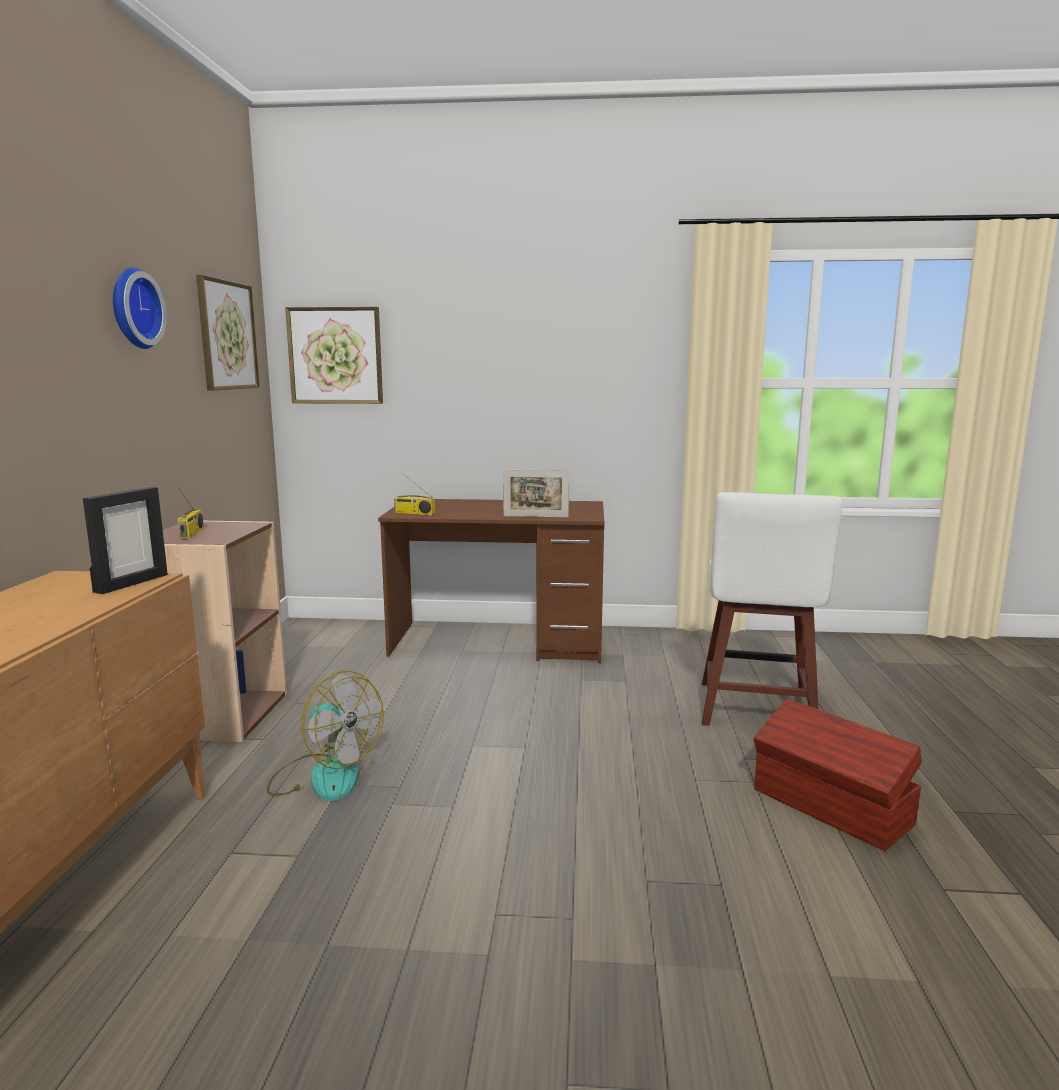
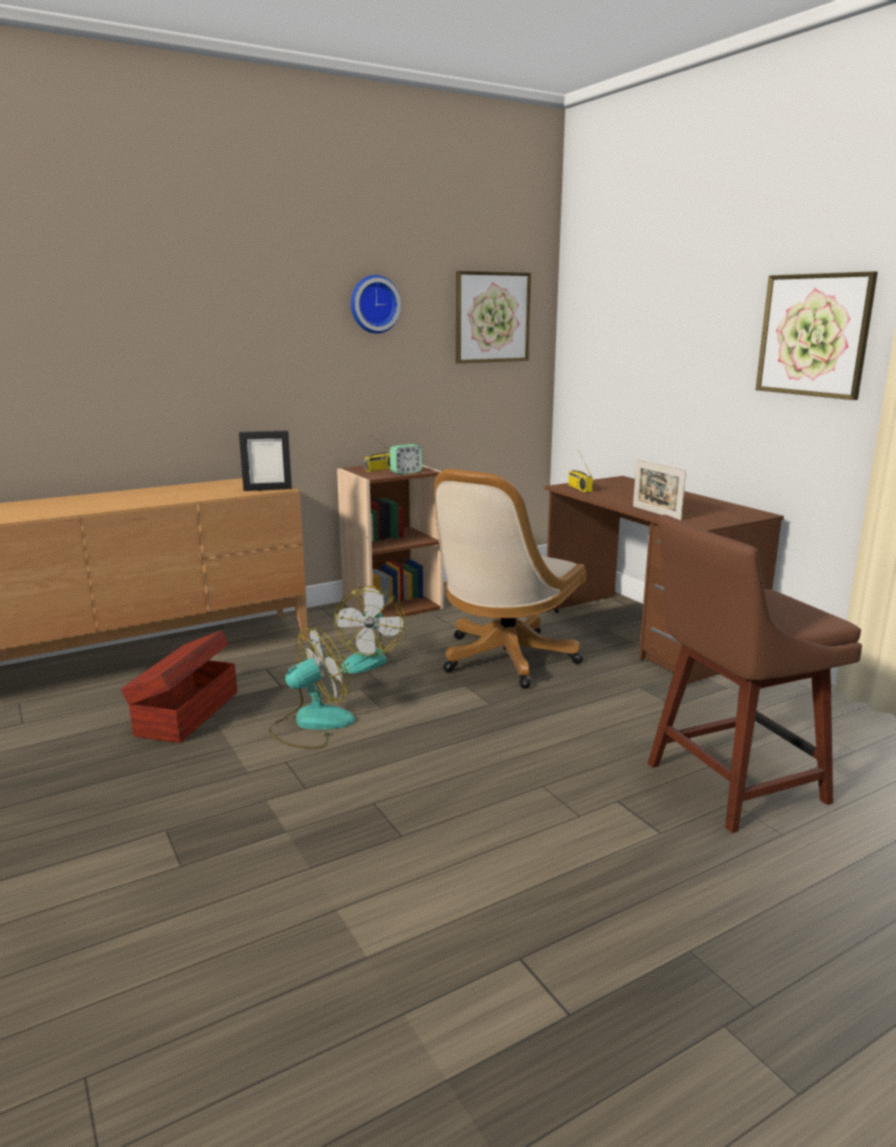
camera: 55 degrees right, 5 degrees up
picture [285,307,383,404] -> picture moved to [756,271,878,400]
white stool [701,492,843,726] -> brown stool [648,515,862,833]
brown storage box [754,698,922,851] -> brown storage box moved to [121,630,237,743]
none -> fan [268,628,355,749]
none -> alarm clock [390,444,422,475]
none -> office chair [434,469,586,688]

